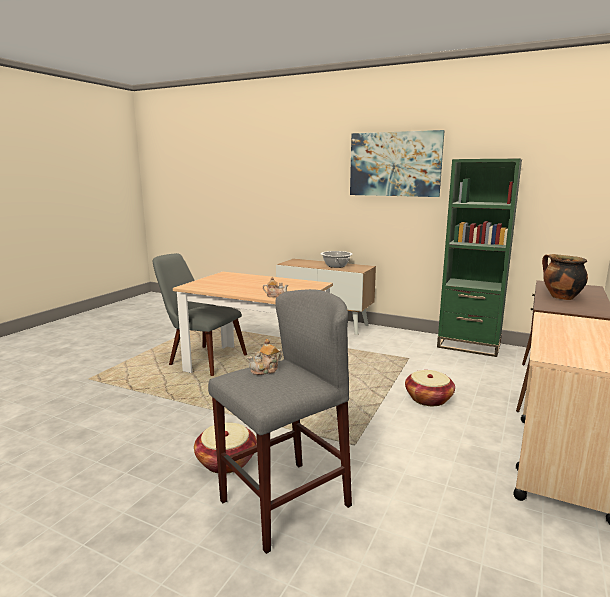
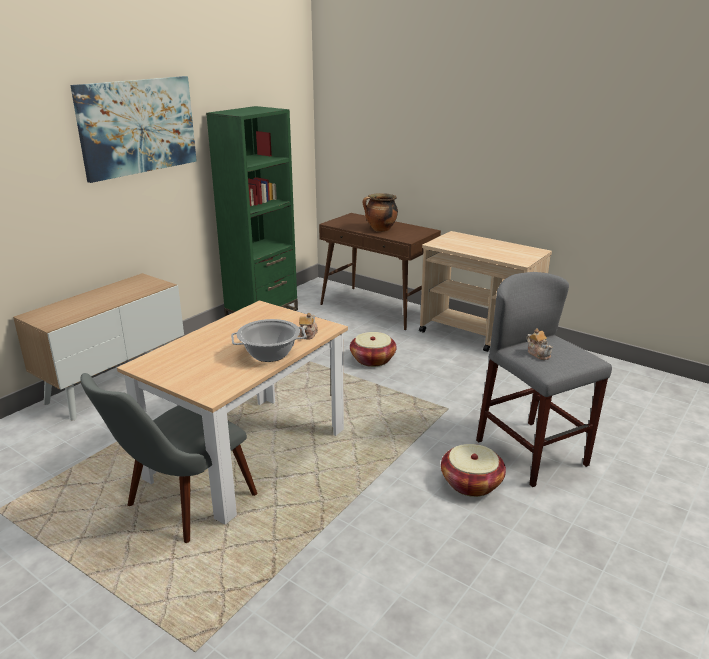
camera: 80 degrees left, 10 degrees up
cooking pot [321,251,352,268] -> cooking pot moved to [231,319,306,362]

